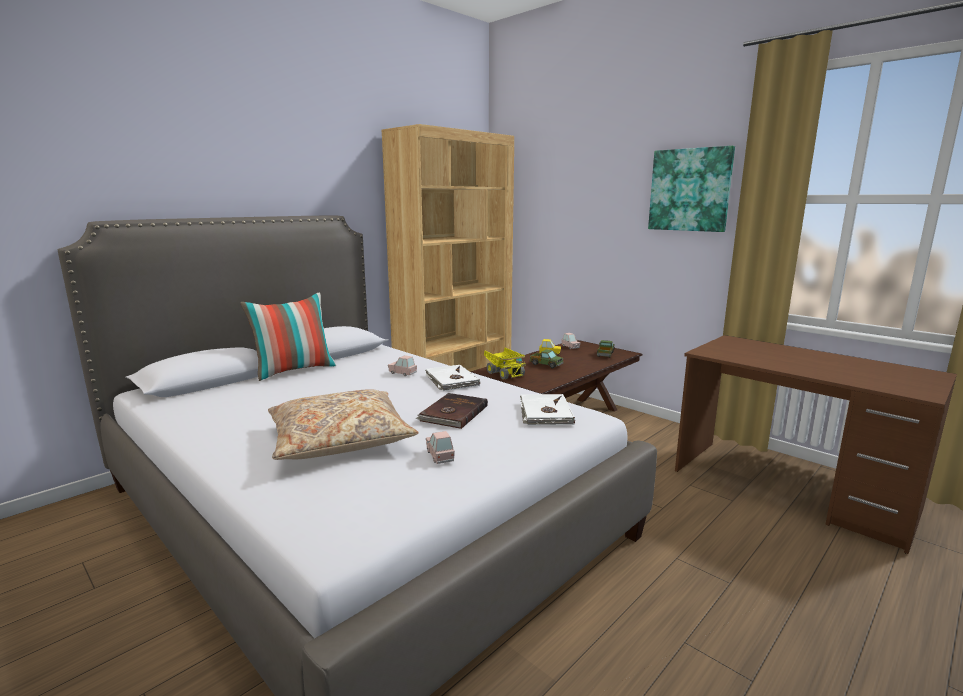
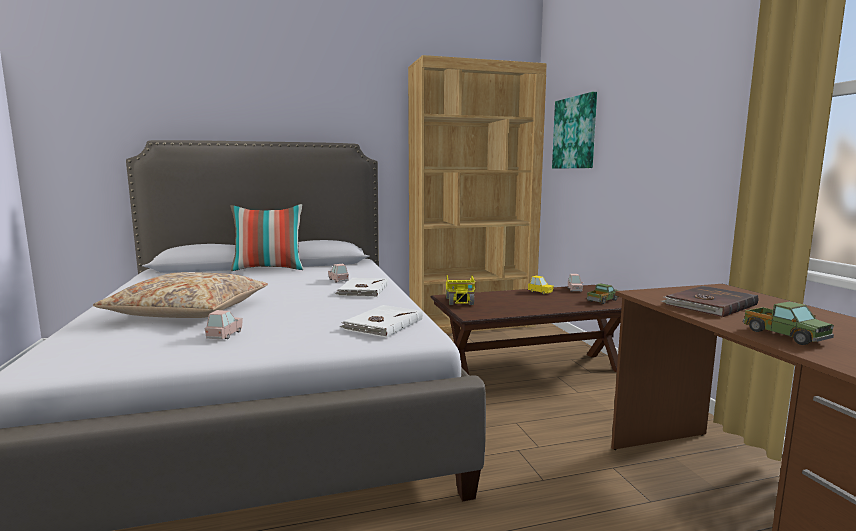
camera: 30 degrees right, 5 degrees down
brown book [416,393,488,429] -> brown book moved to [661,286,758,317]
toy truck [530,349,563,368] -> toy truck moved to [743,301,834,345]
picture [648,146,735,232] -> picture moved to [552,92,597,169]

